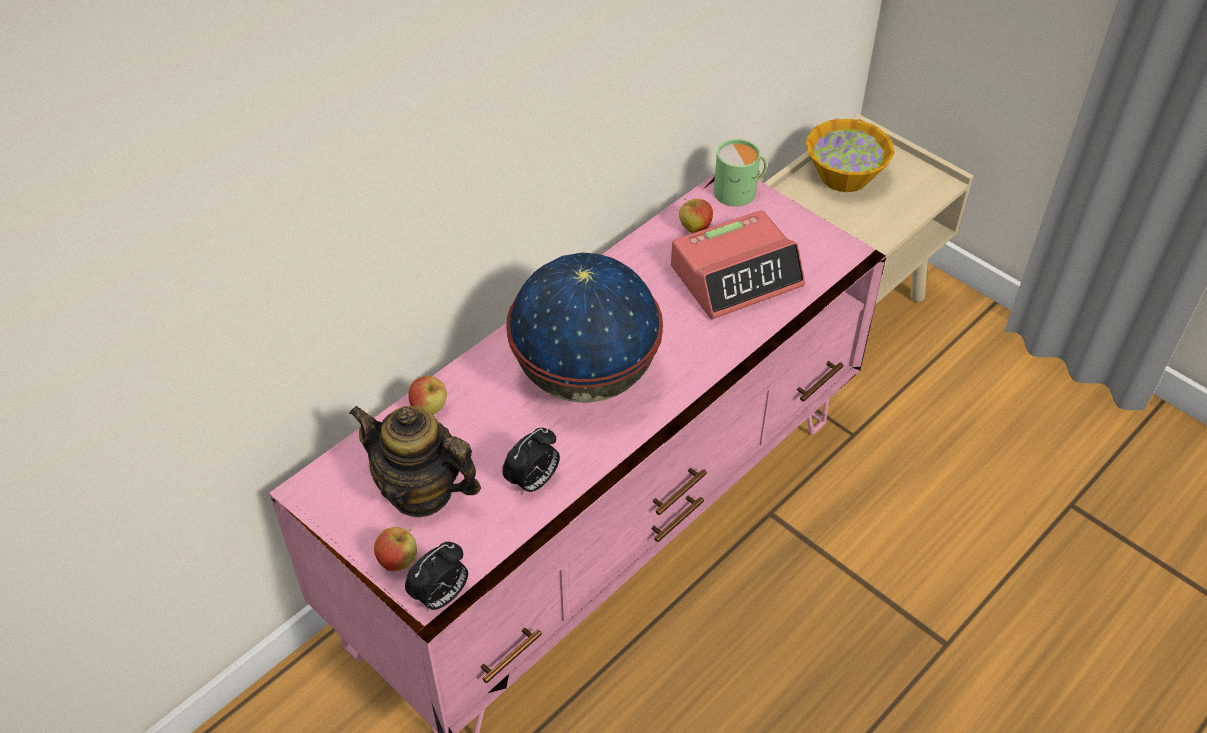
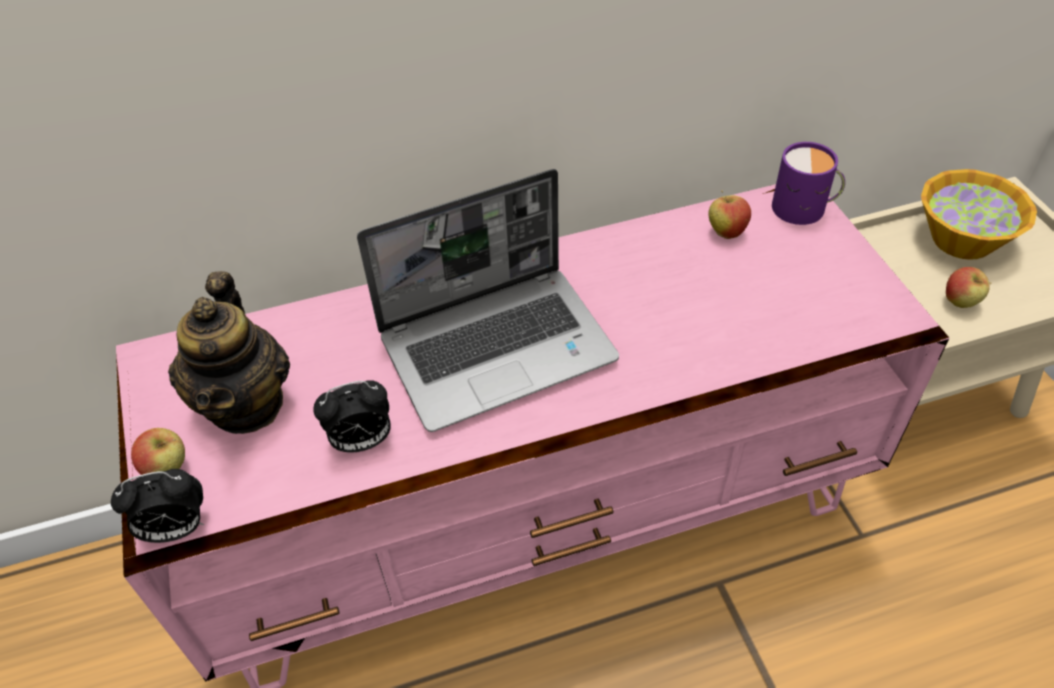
camera: 30 degrees right, 0 degrees up
teapot [349,406,481,517] -> teapot turned 150 degrees counterclockwise [168,271,290,434]
apple [408,376,447,415] -> apple moved to [946,267,991,308]
globe [507,252,663,403] -> laptop [357,169,619,432]
alarm clock [671,210,805,319] -> none
green mug [714,139,767,207] -> purple mug [772,142,845,225]

